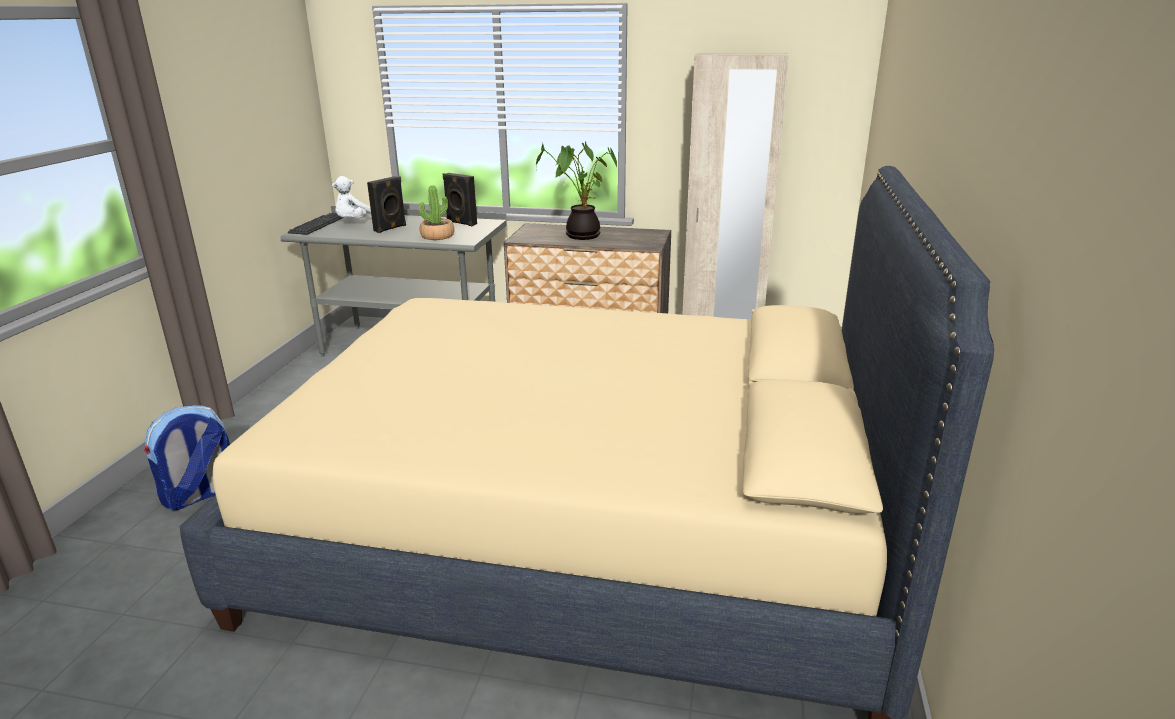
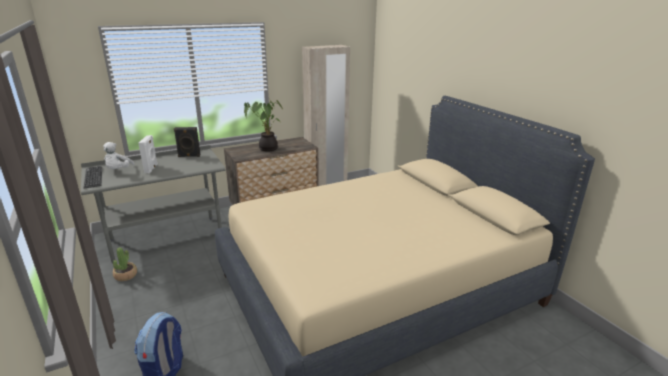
camera: 40 degrees left, 0 degrees up
black speaker [367,176,406,233] -> white speaker [138,135,158,173]
potted plant [419,185,454,240] -> potted plant moved to [113,247,137,281]

